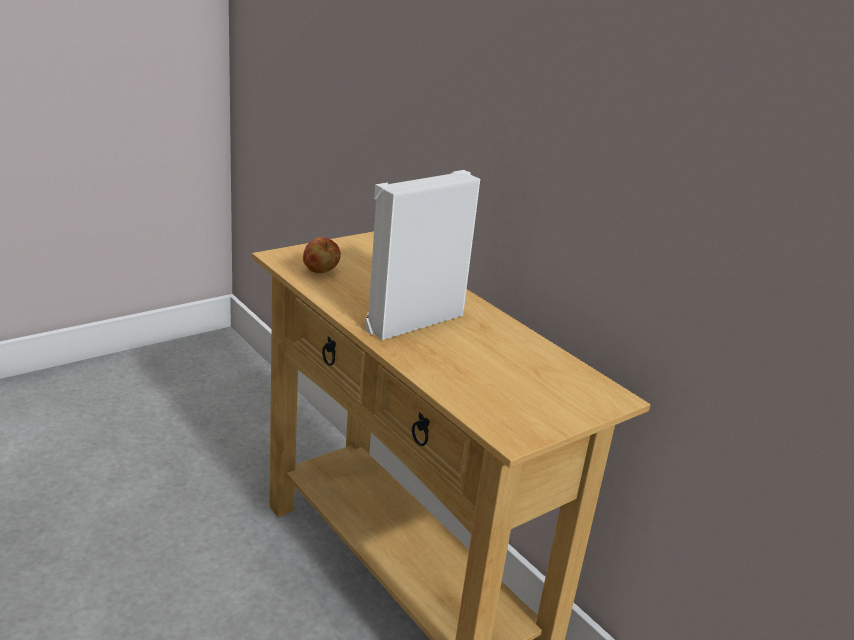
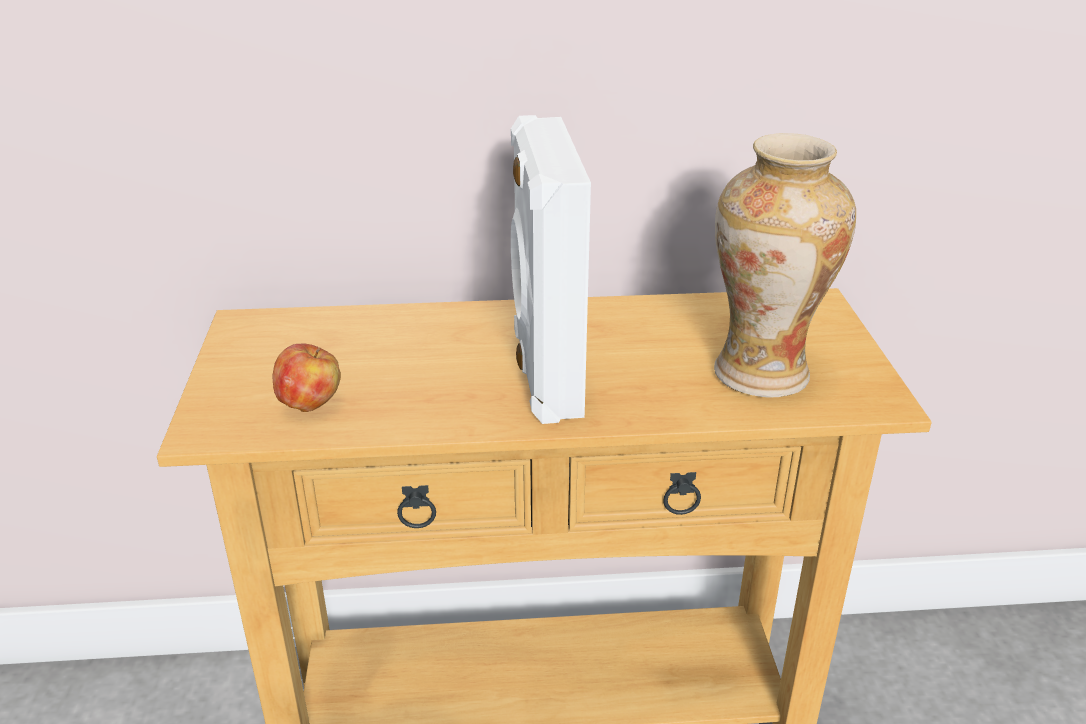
camera: 55 degrees left, 5 degrees up
none -> vase [714,133,856,397]

